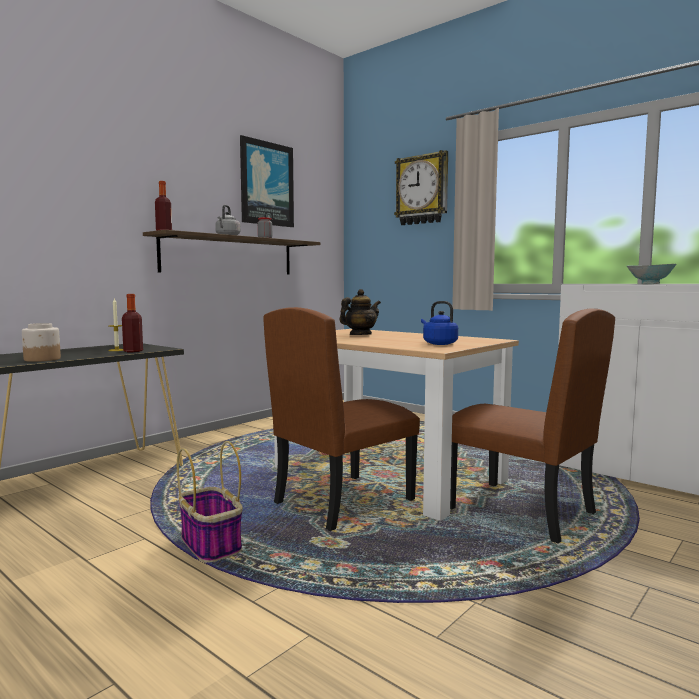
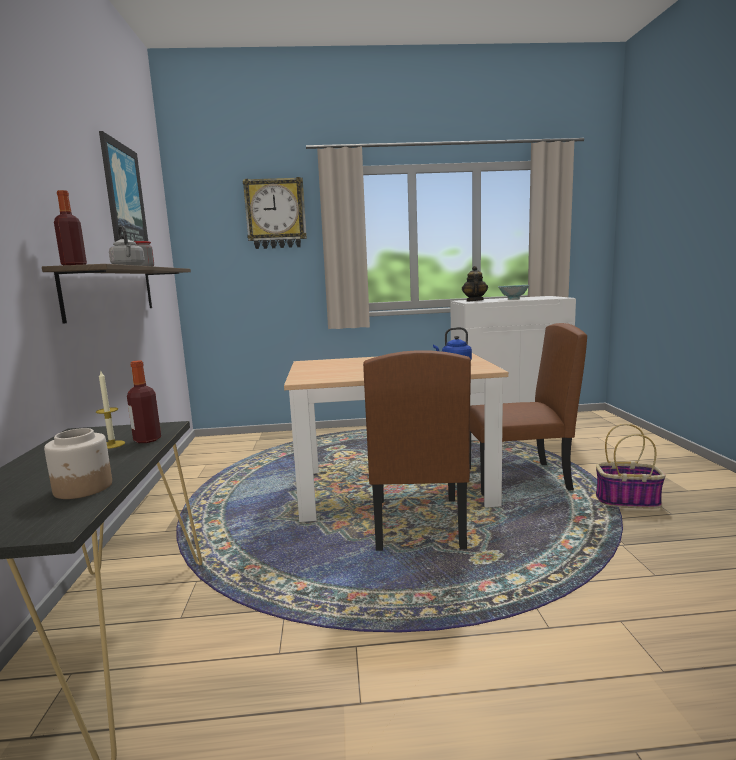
camera: 45 degrees left, 5 degrees up
basket [177,441,243,563] -> basket moved to [596,424,666,509]
teapot [339,289,381,335] -> teapot moved to [462,266,488,302]

